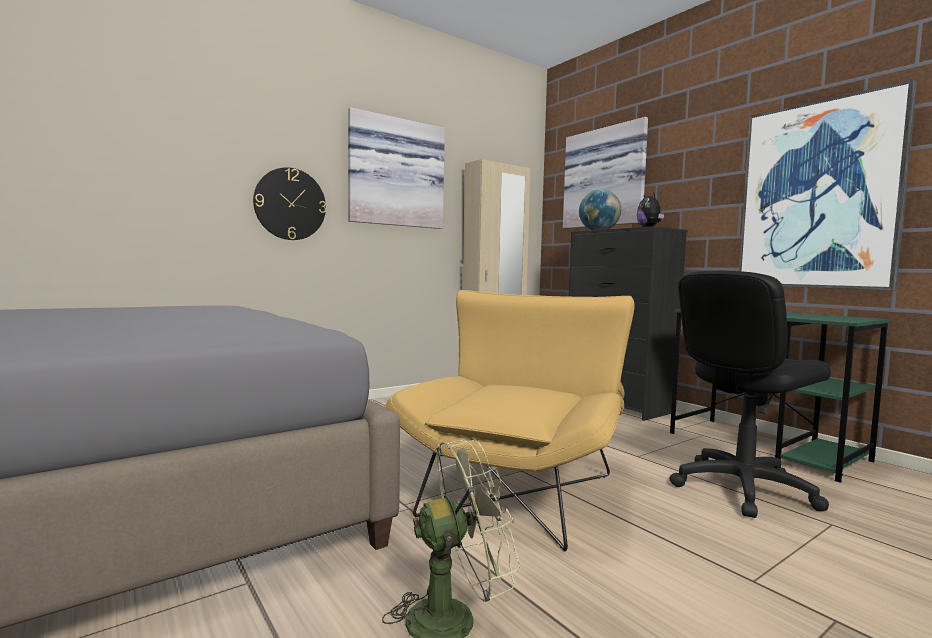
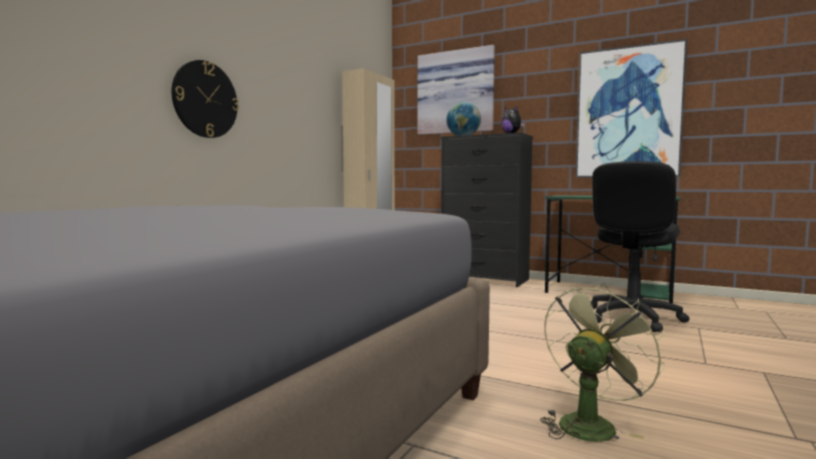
camera: 25 degrees left, 0 degrees up
picture [348,107,445,229] -> none
yellow armchair [385,290,635,551] -> none

